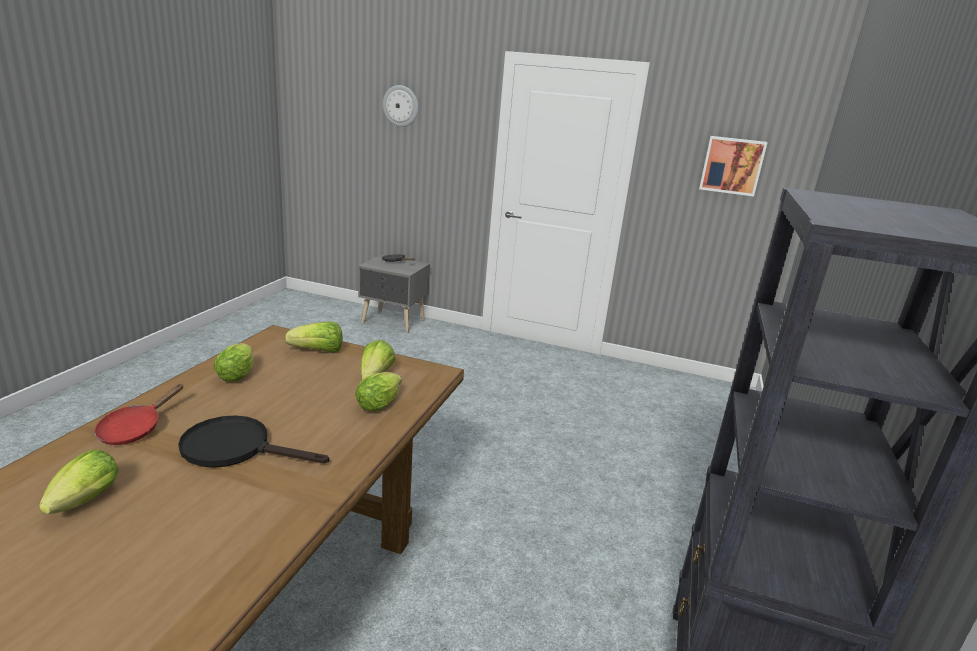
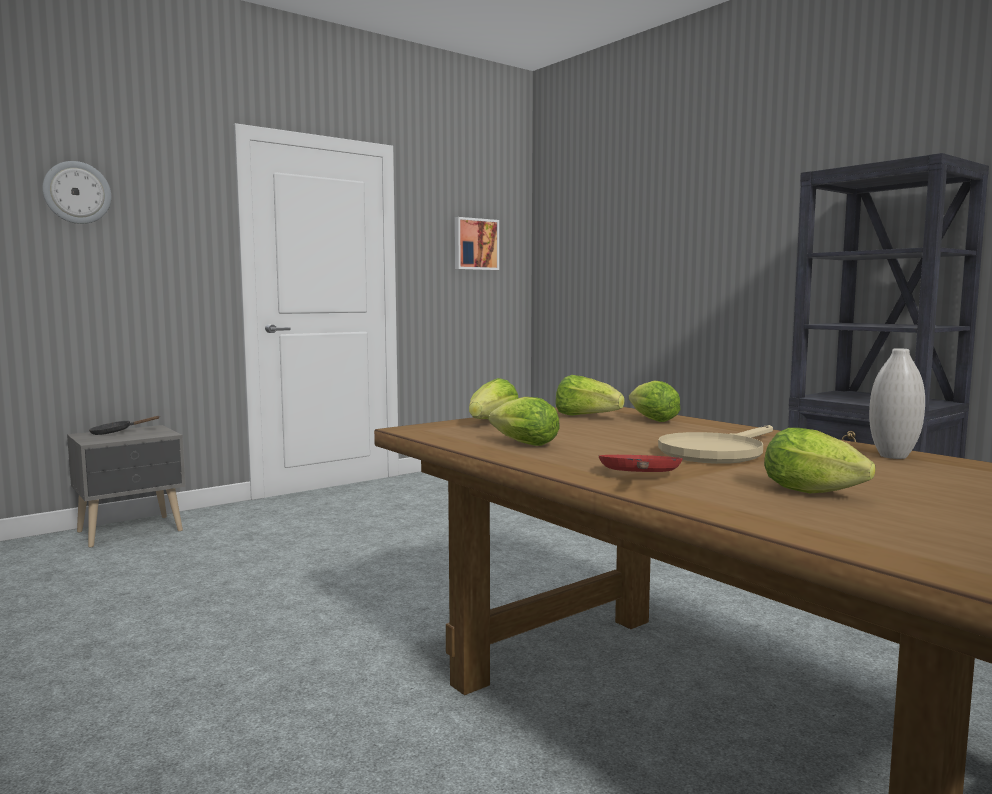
camera: 55 degrees left, 15 degrees down
red frying pan [94,384,183,445] -> red frying pan turned 135 degrees counterclockwise [599,455,683,472]
black frying pan [178,415,329,468] -> beige frying pan [658,425,773,464]
none -> white vase [869,348,925,459]

